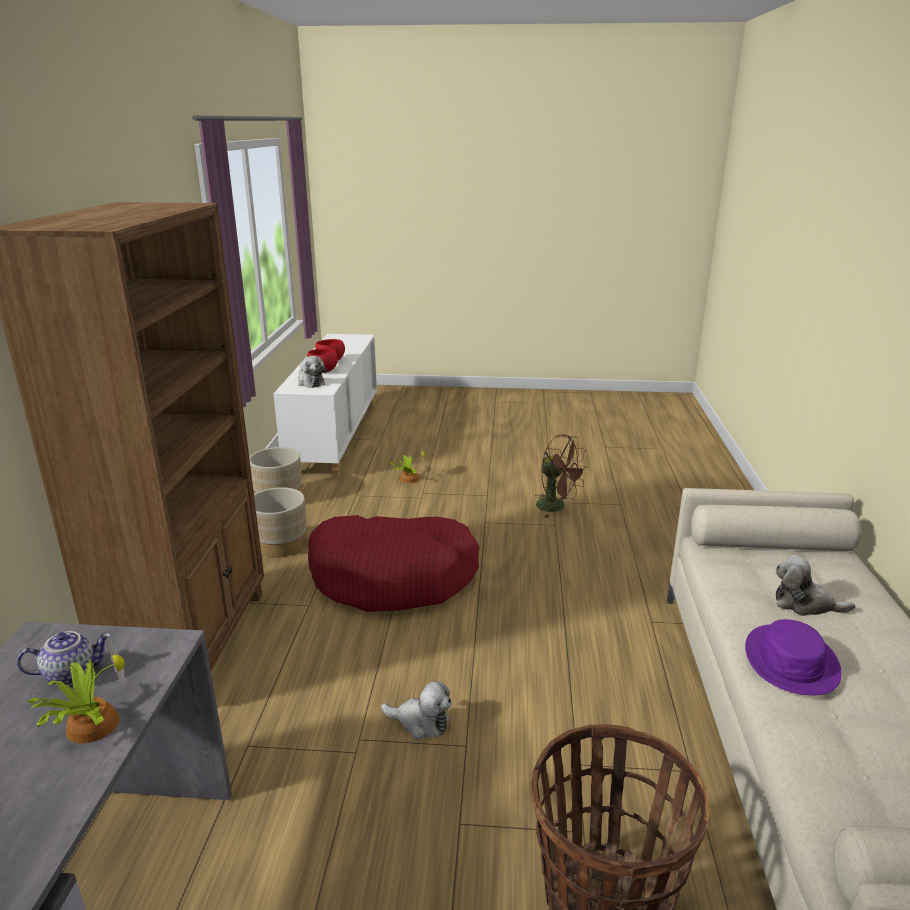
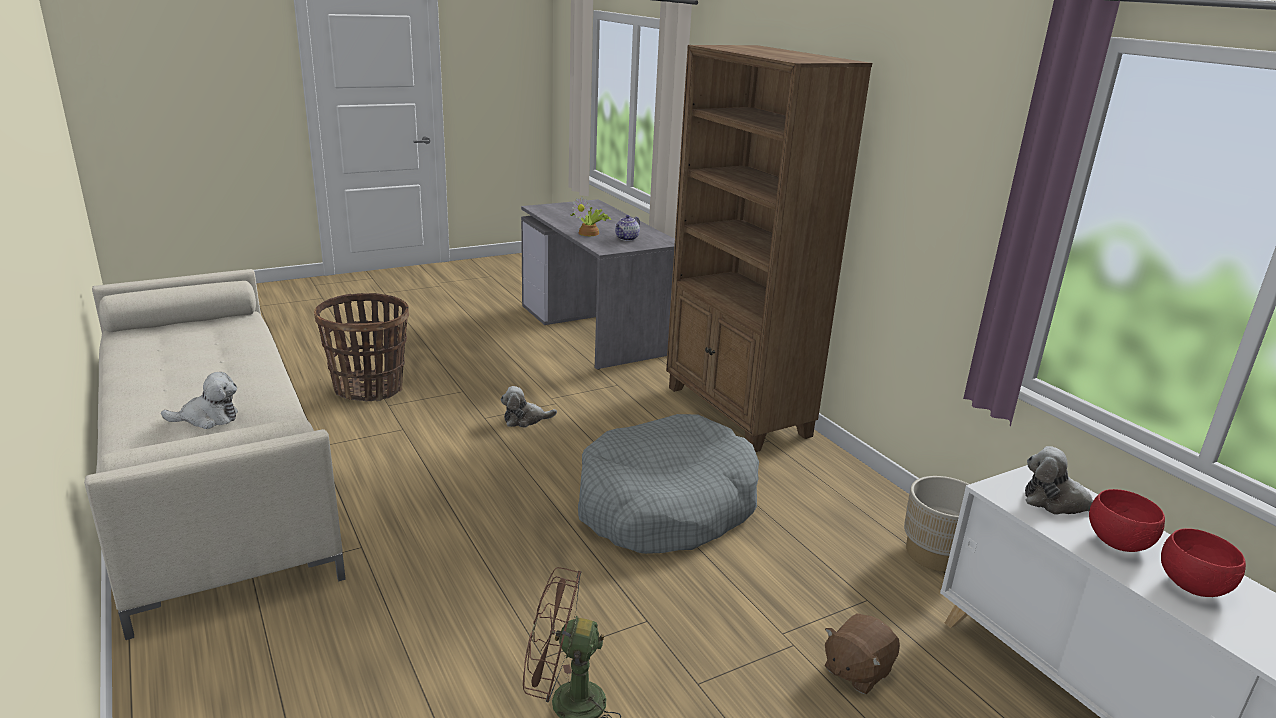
camera: 145 degrees right, 0 degrees up
beige planter [254,487,306,558] -> none
red dog bed [308,515,480,612] -> grey dog bed [578,414,759,554]
potted plant [390,445,425,483] -> brown plush toy [825,613,900,694]
purple hat [745,619,842,695] -> none

